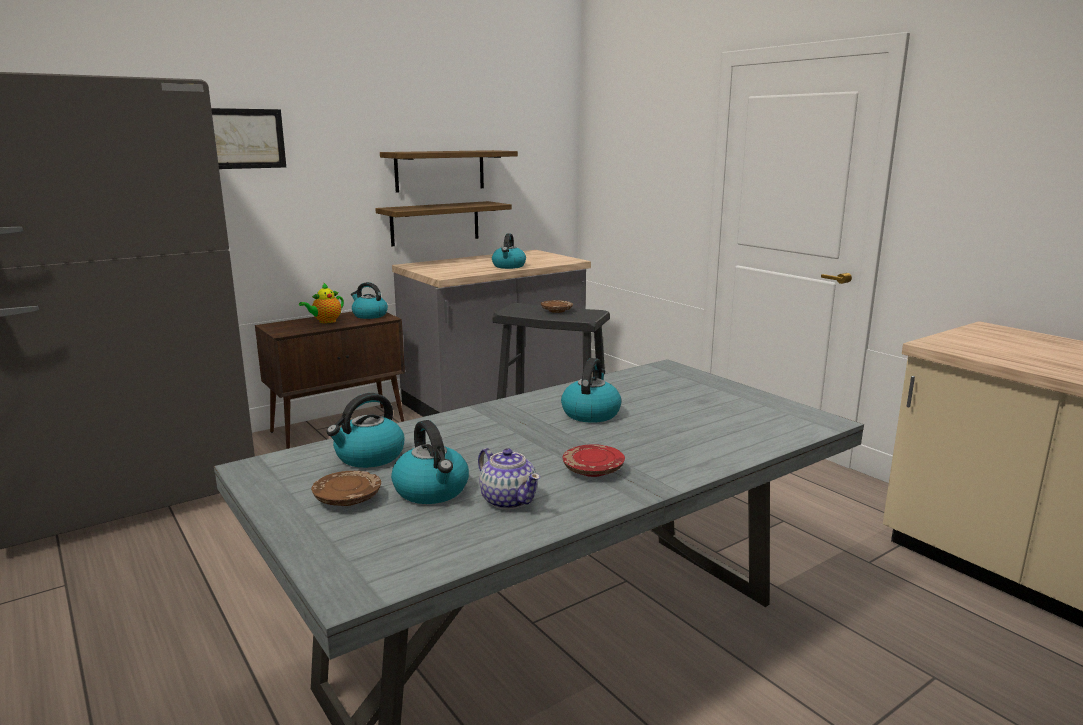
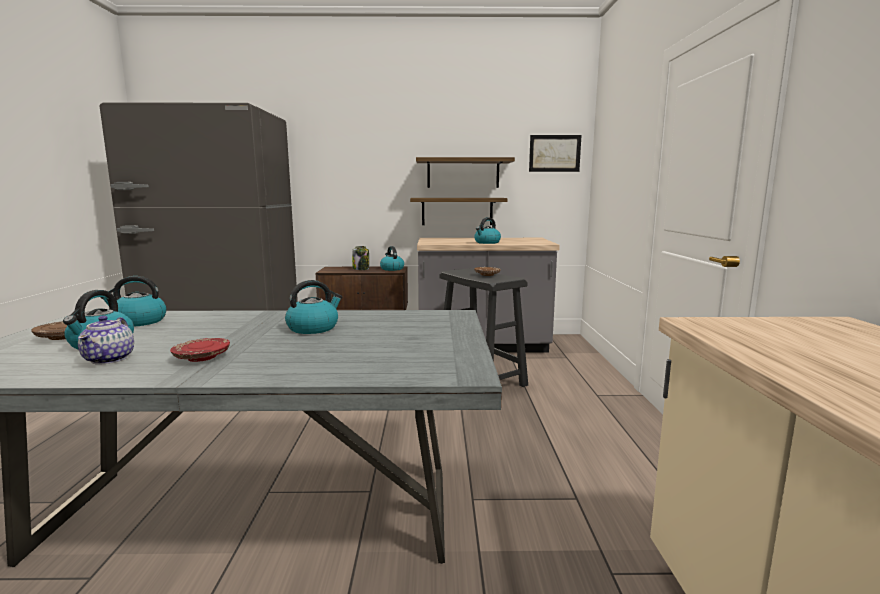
camera: 35 degrees right, 5 degrees down
picture [211,108,286,169] -> picture moved to [529,135,582,172]
teapot [299,282,344,323] -> jar [352,246,369,270]

